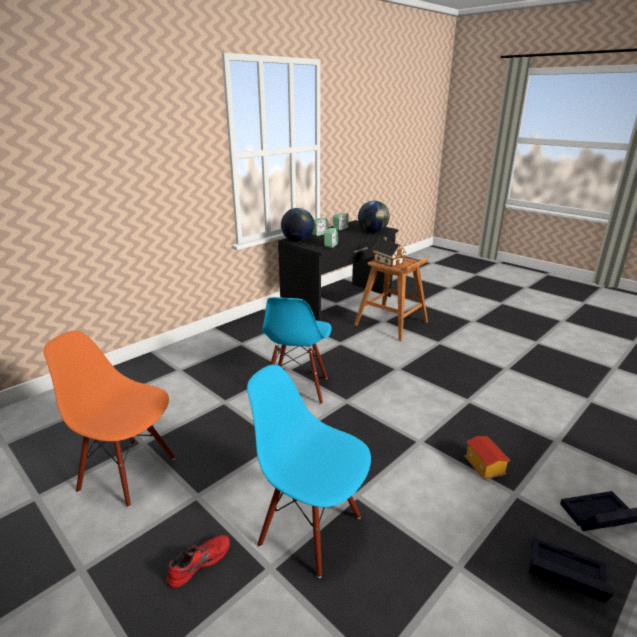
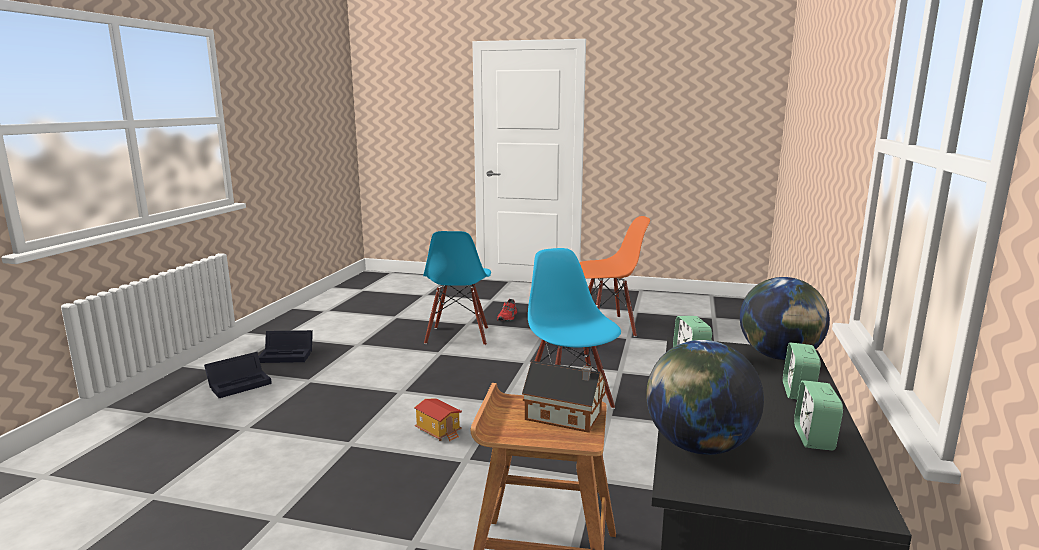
camera: 150 degrees right, 10 degrees down
blue chair [247,364,371,578] -> blue chair turned 90 degrees clockwise [423,231,491,346]
toy house [464,436,510,480] -> toy house moved to [414,398,462,441]

